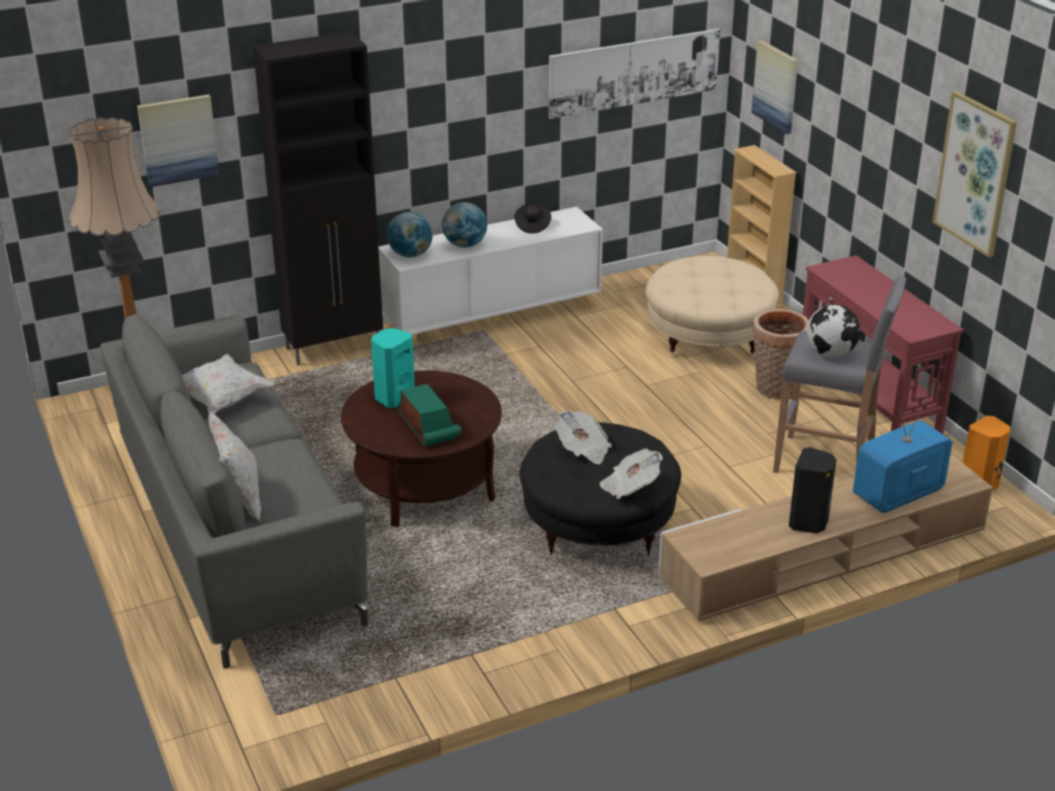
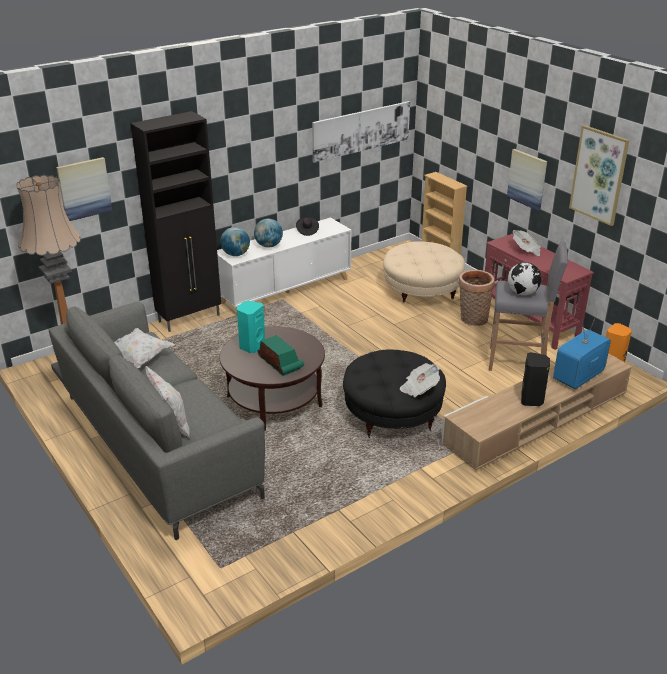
camera: 10 degrees left, 0 degrees up
newspaper [555,410,612,464] -> newspaper moved to [513,230,541,256]
picture [751,40,798,134] -> picture moved to [507,149,547,211]

